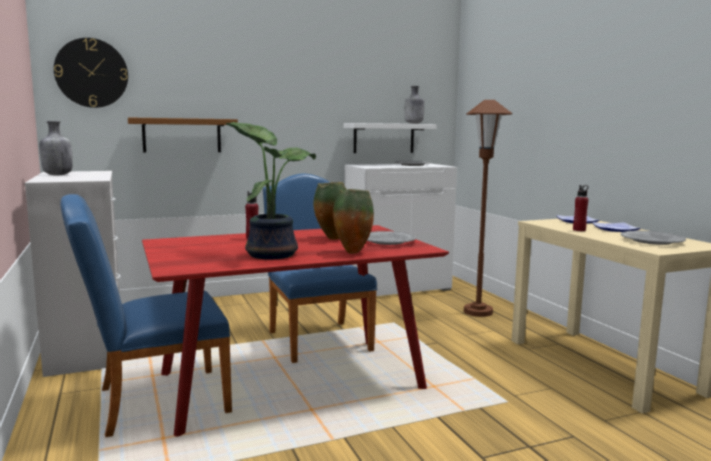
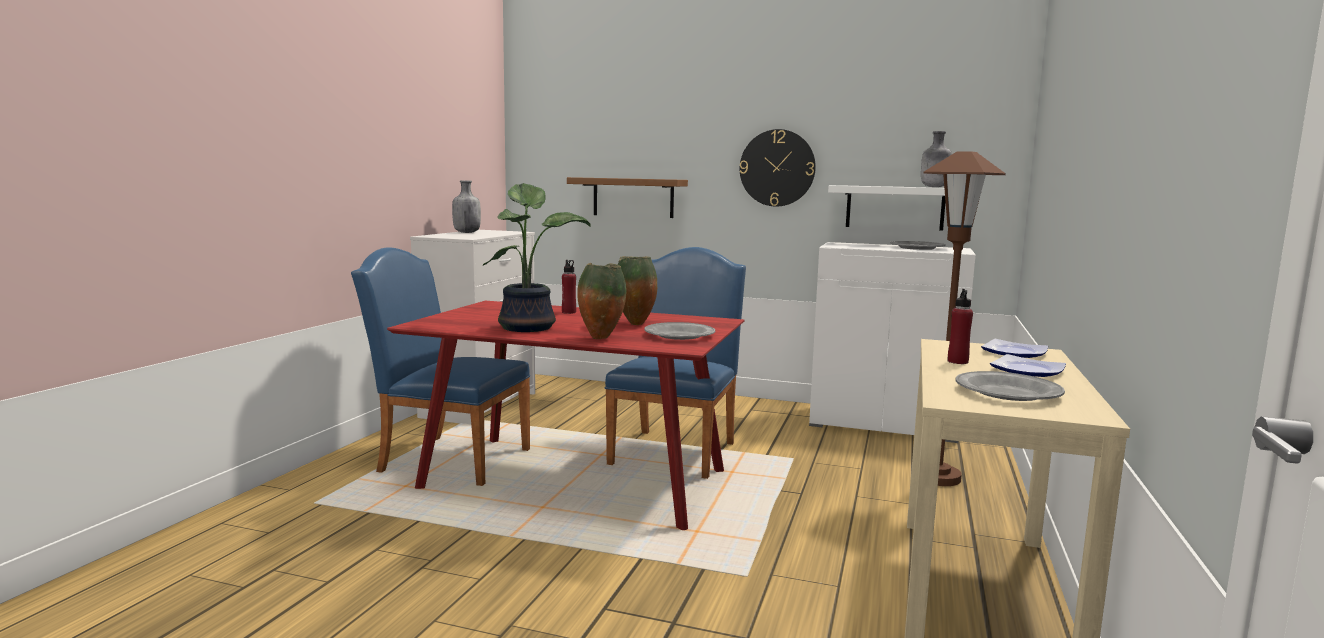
camera: 40 degrees right, 0 degrees up
wall clock [54,38,128,108] -> wall clock moved to [740,129,816,207]

